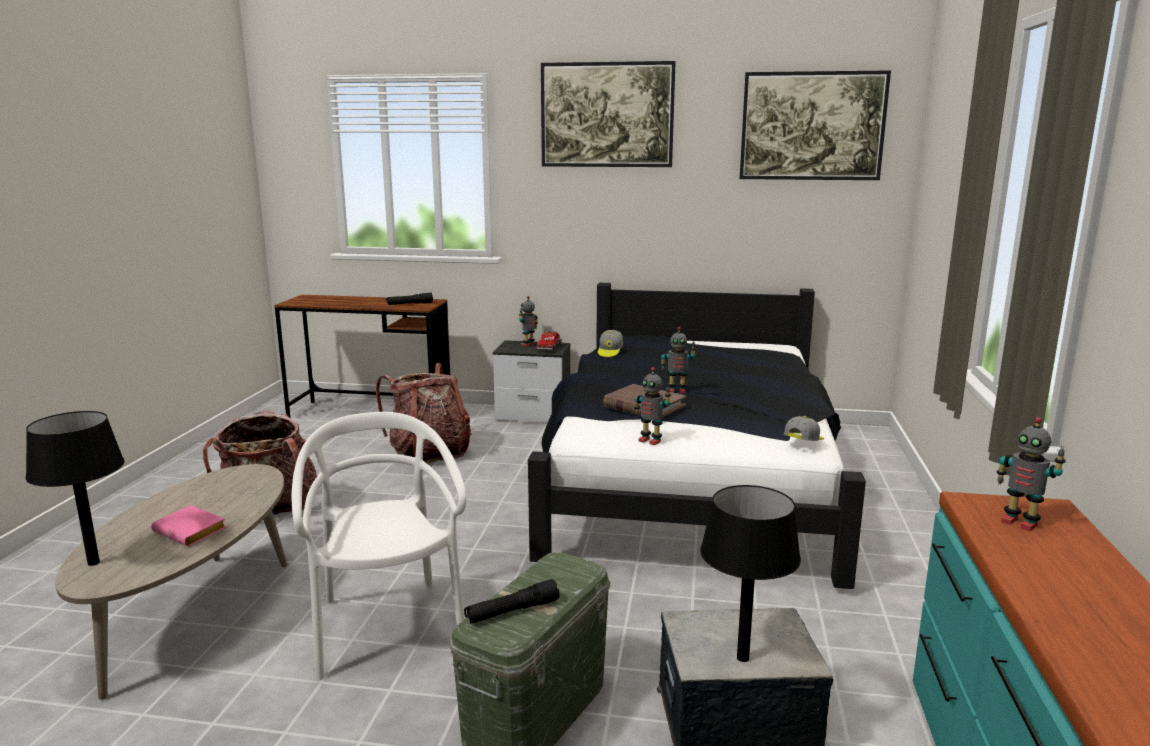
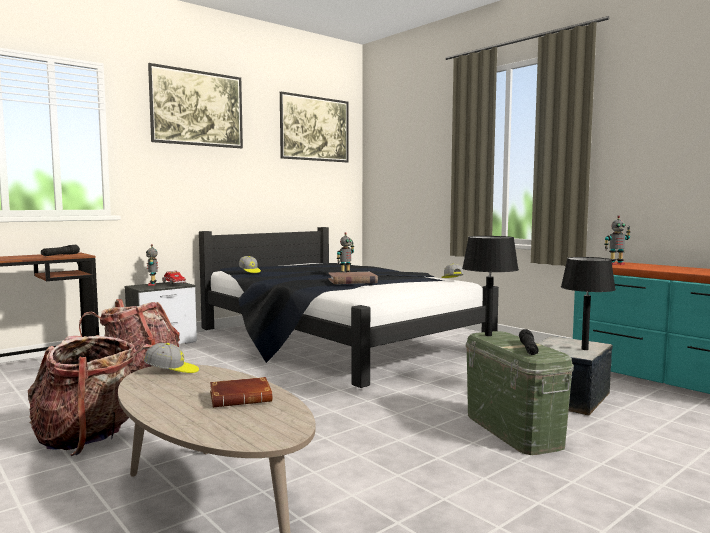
camera: 50 degrees left, 10 degrees down
black table lamp [26,411,125,566] -> black table lamp moved to [462,236,519,336]
pink book [151,505,226,546] -> brown book [210,377,272,407]
white chair [292,412,466,680] -> none
toy robot [634,367,671,445] -> none
none -> cap [144,343,199,373]

